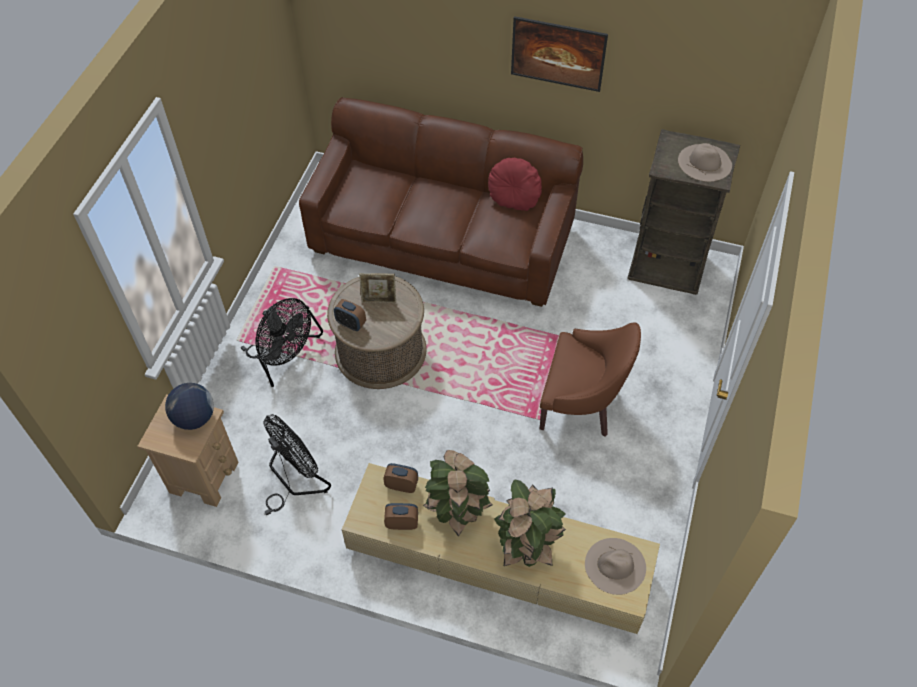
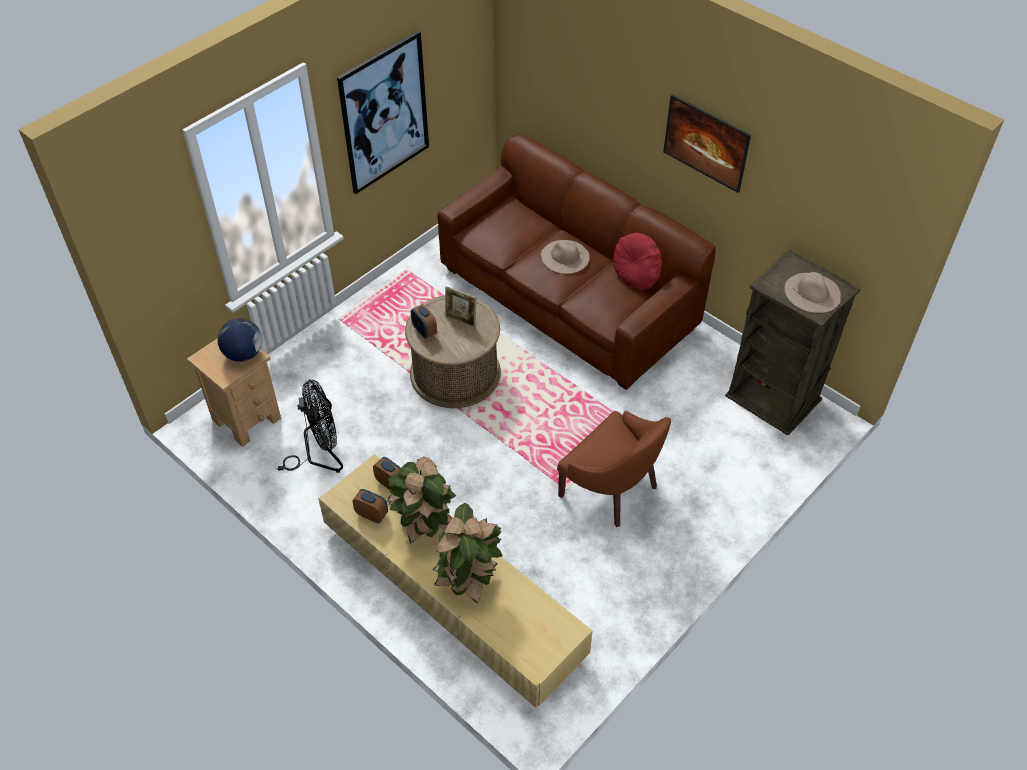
camera: 25 degrees right, 5 degrees down
black fan [241,298,323,387] -> none
beige hat [585,538,646,595] -> beige hat moved to [541,240,590,274]
none -> picture [337,31,429,194]

